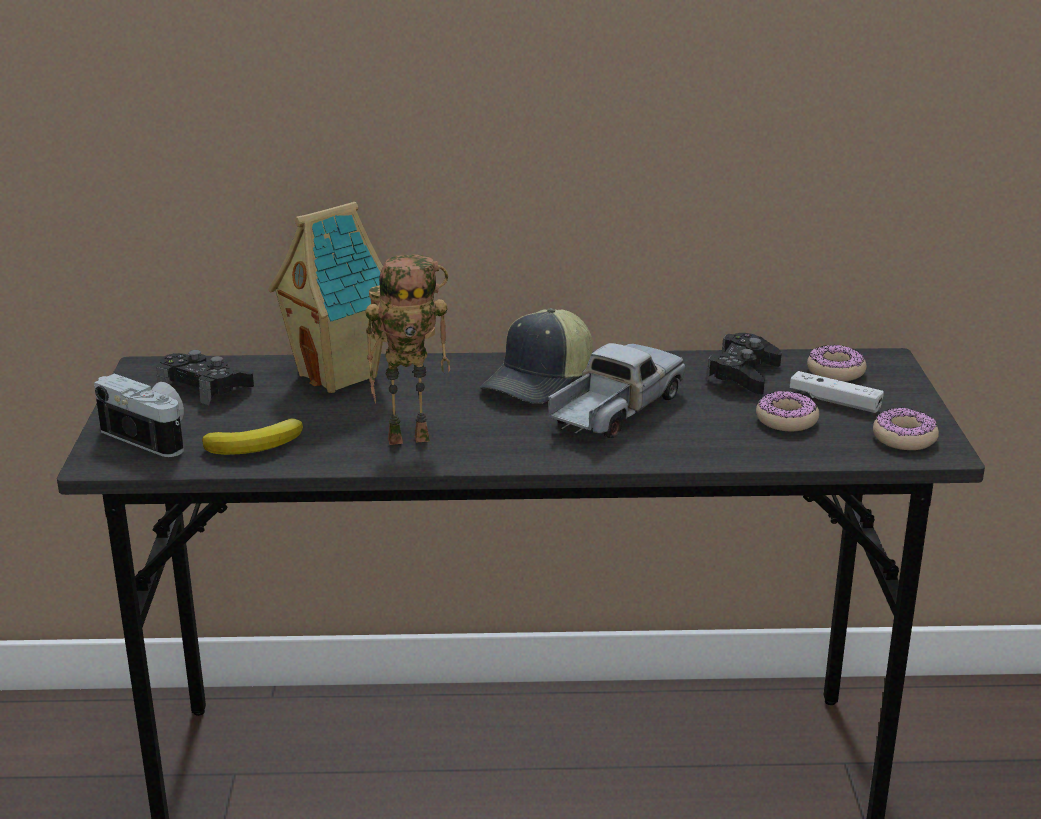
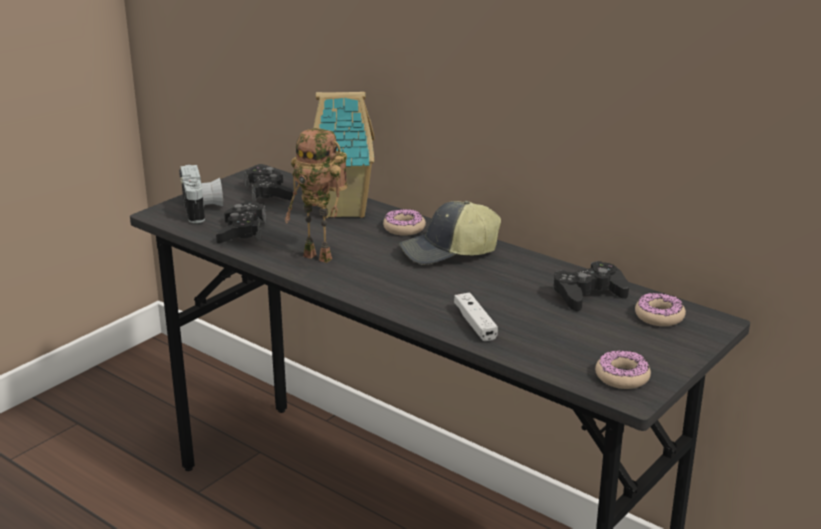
camera: 40 degrees right, 0 degrees up
banana [202,418,303,455] -> black game controller [216,202,266,243]
toy truck [549,343,686,438] -> none
donut [756,391,819,432] -> donut moved to [383,209,426,236]
white game controller [790,371,884,413] -> white game controller moved to [454,293,498,341]

